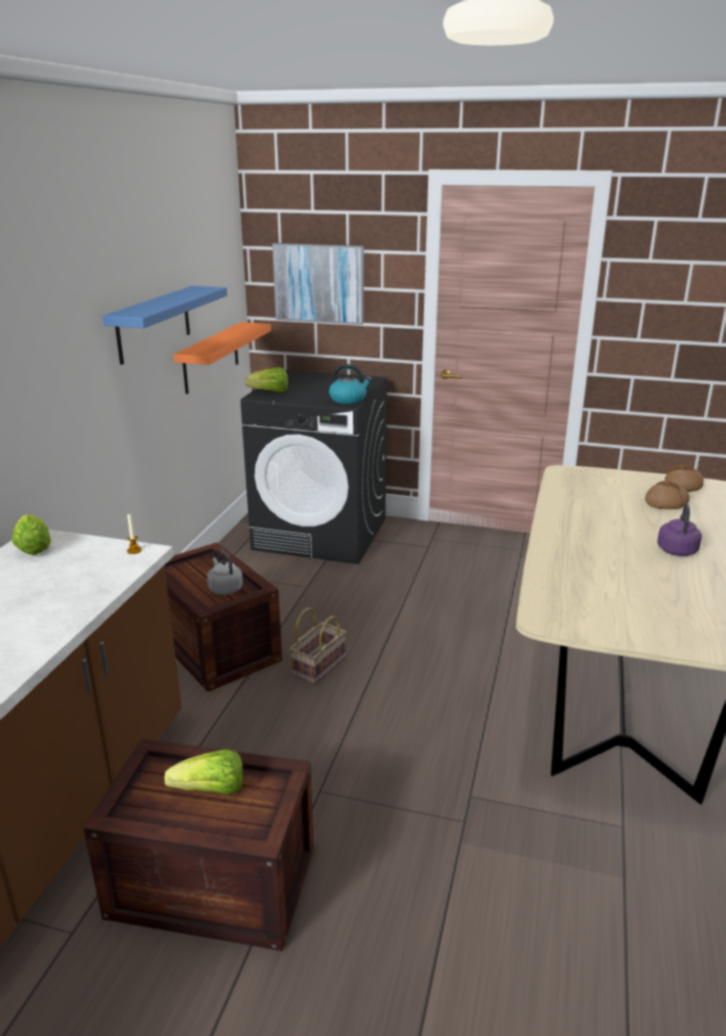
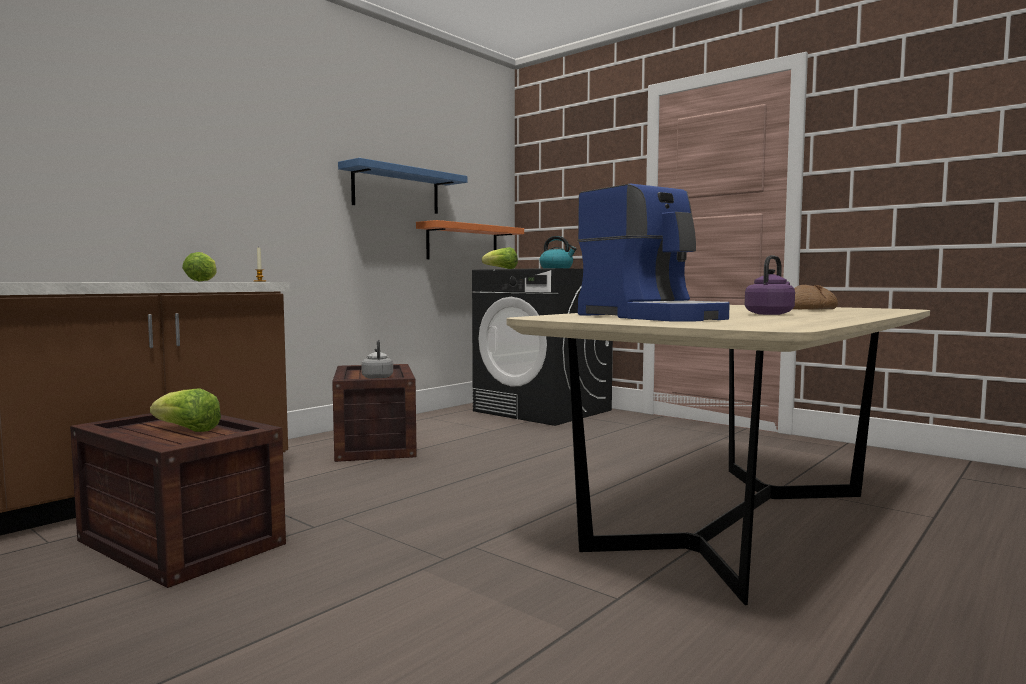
camera: 25 degrees right, 20 degrees down
picture [272,243,364,325] -> none
basket [289,607,346,685] -> none
bread [665,465,704,492] -> none
none -> coffee machine [578,184,730,322]

